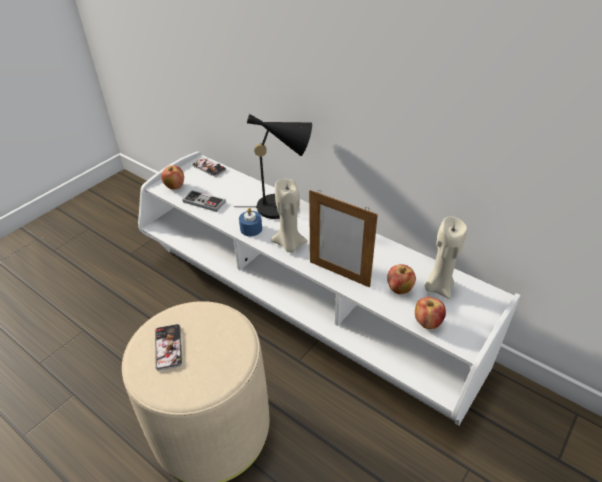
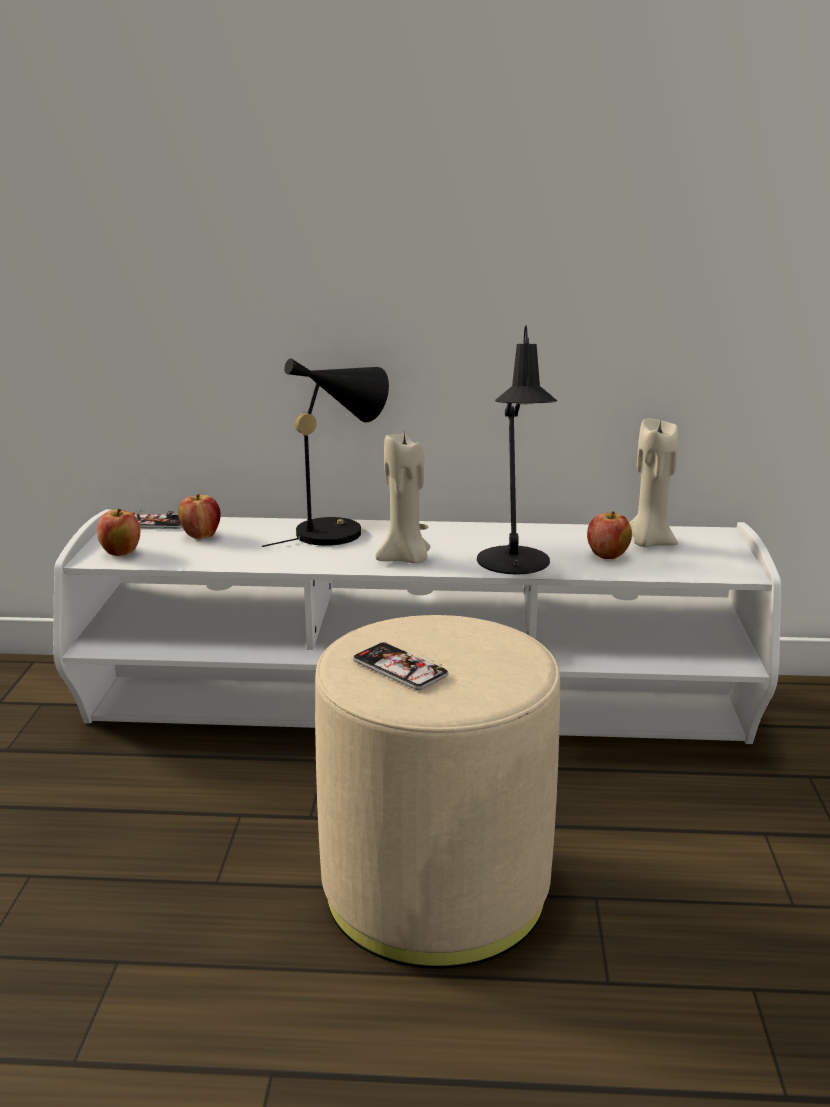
camera: 35 degrees left, 20 degrees down
game controller [183,190,226,212] -> none
blue candle [239,208,262,236] -> none
picture frame [309,190,378,288] -> black table lamp [477,325,557,575]
apple [415,297,446,329] -> apple moved to [178,494,221,539]

